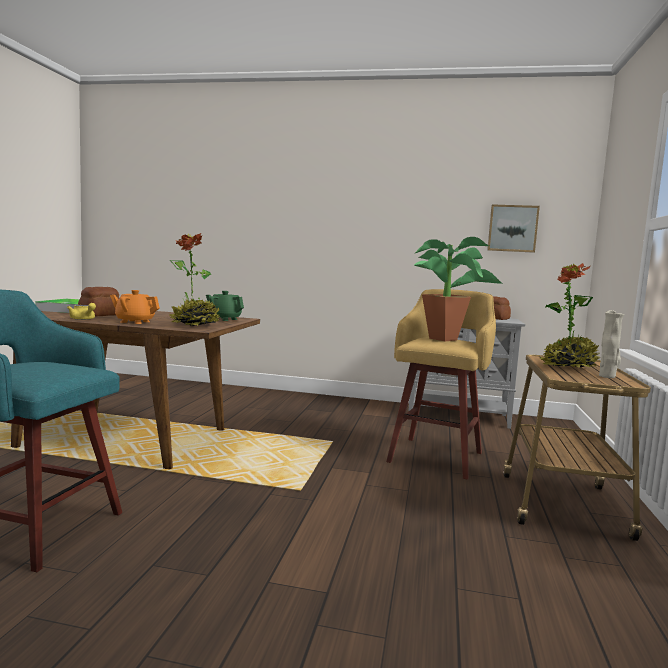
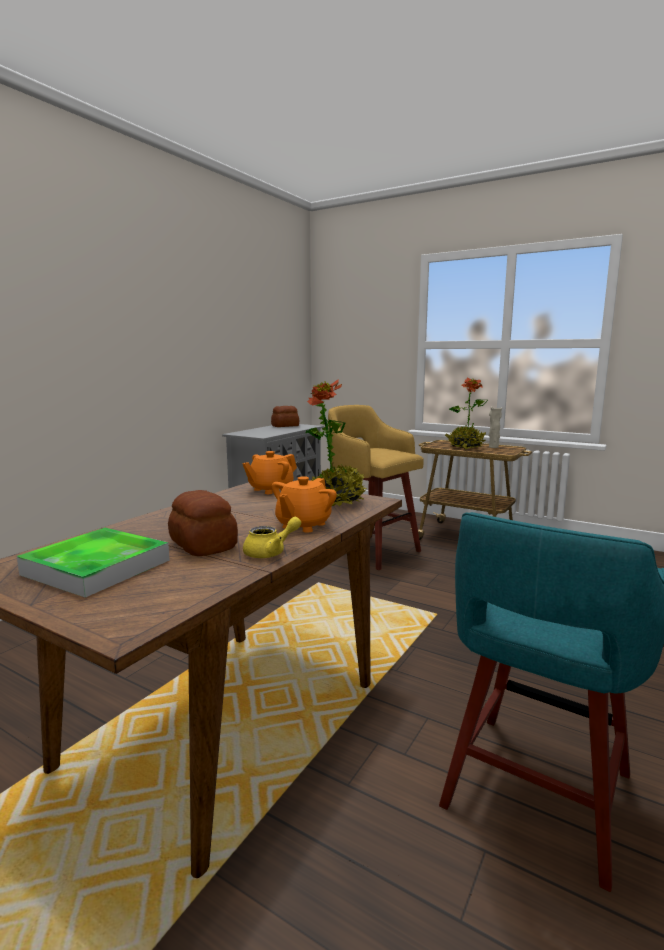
camera: 70 degrees left, 5 degrees up
green teapot [206,291,244,321] -> orange teapot [242,451,297,494]
potted plant [414,237,503,341] -> none
picture [487,204,540,253] -> none

